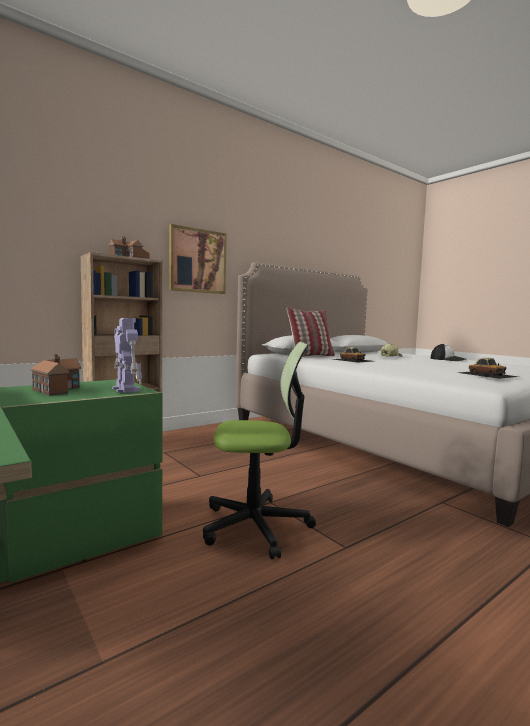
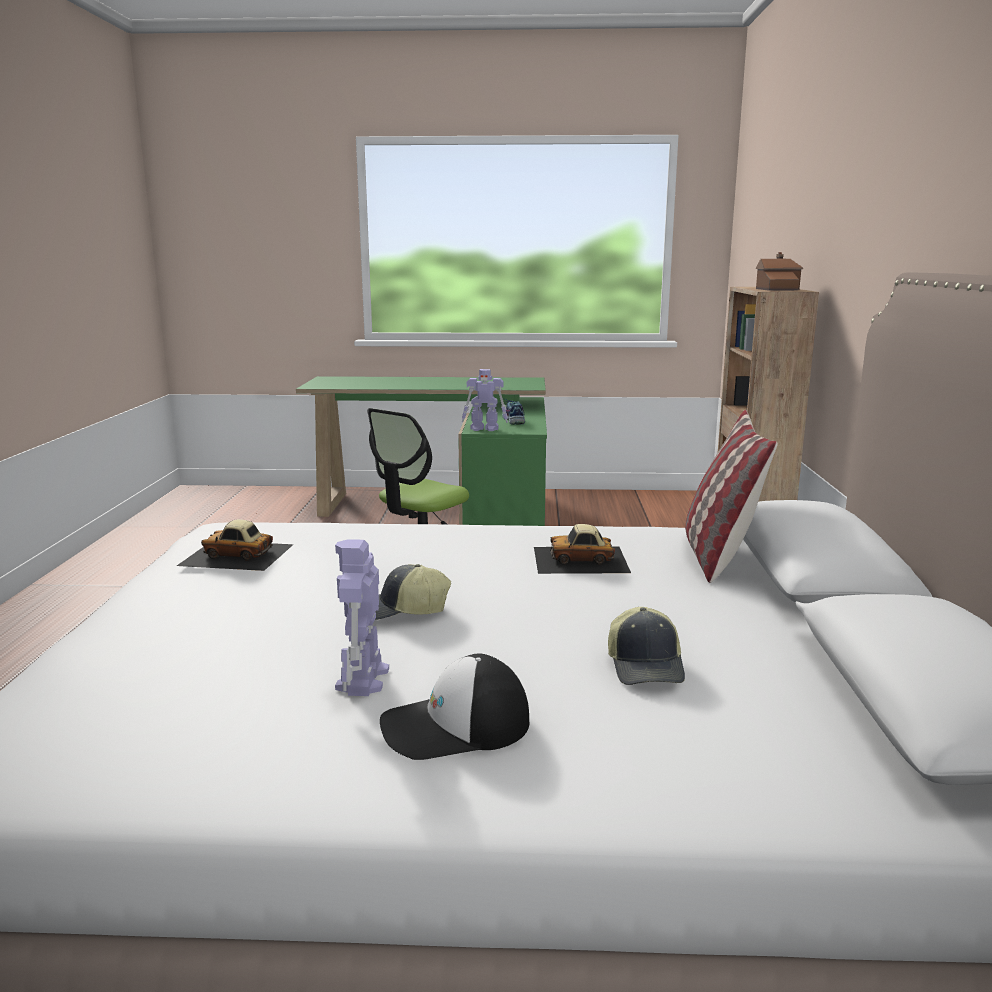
camera: 130 degrees right, 10 degrees up
toy house [30,354,81,396] -> shoe [502,399,525,425]
picture [169,224,227,294] -> none
none -> toy robot [335,539,389,696]
none -> cap [375,564,451,620]

